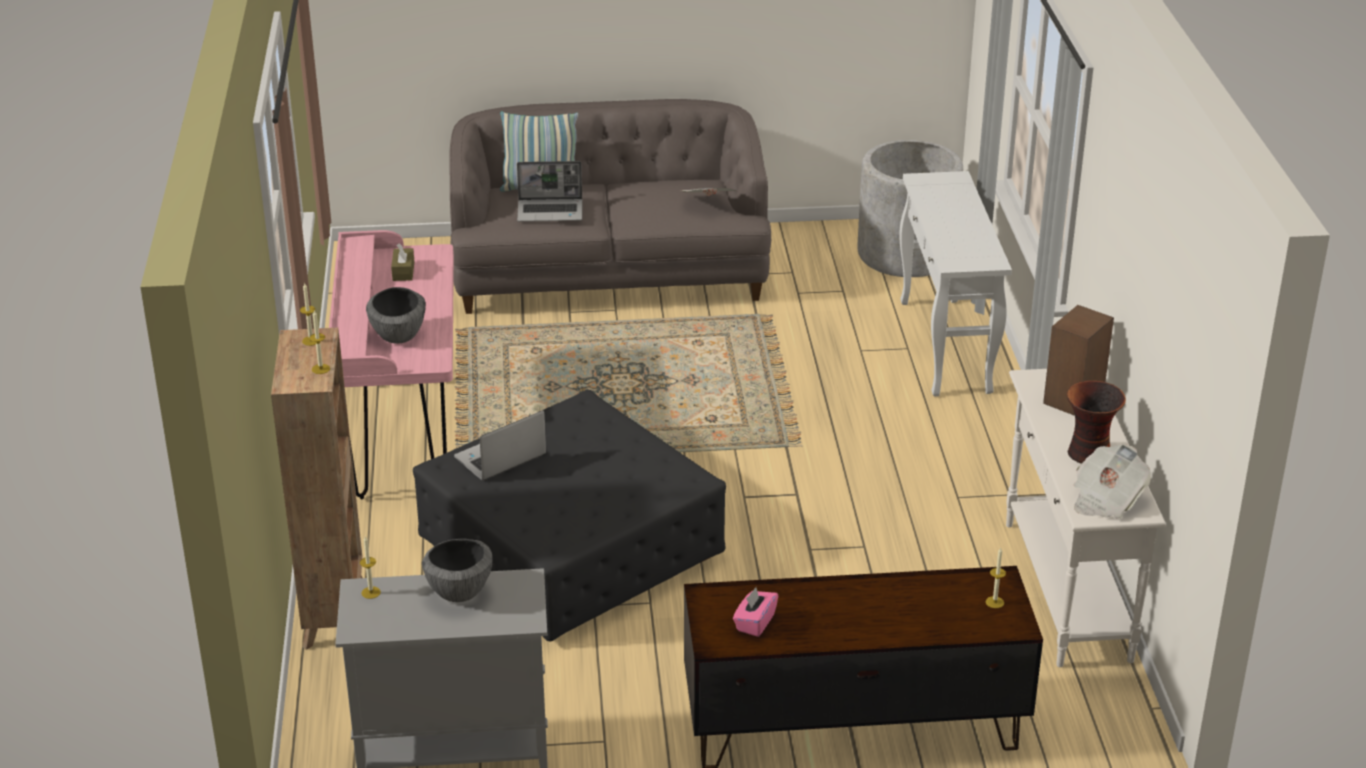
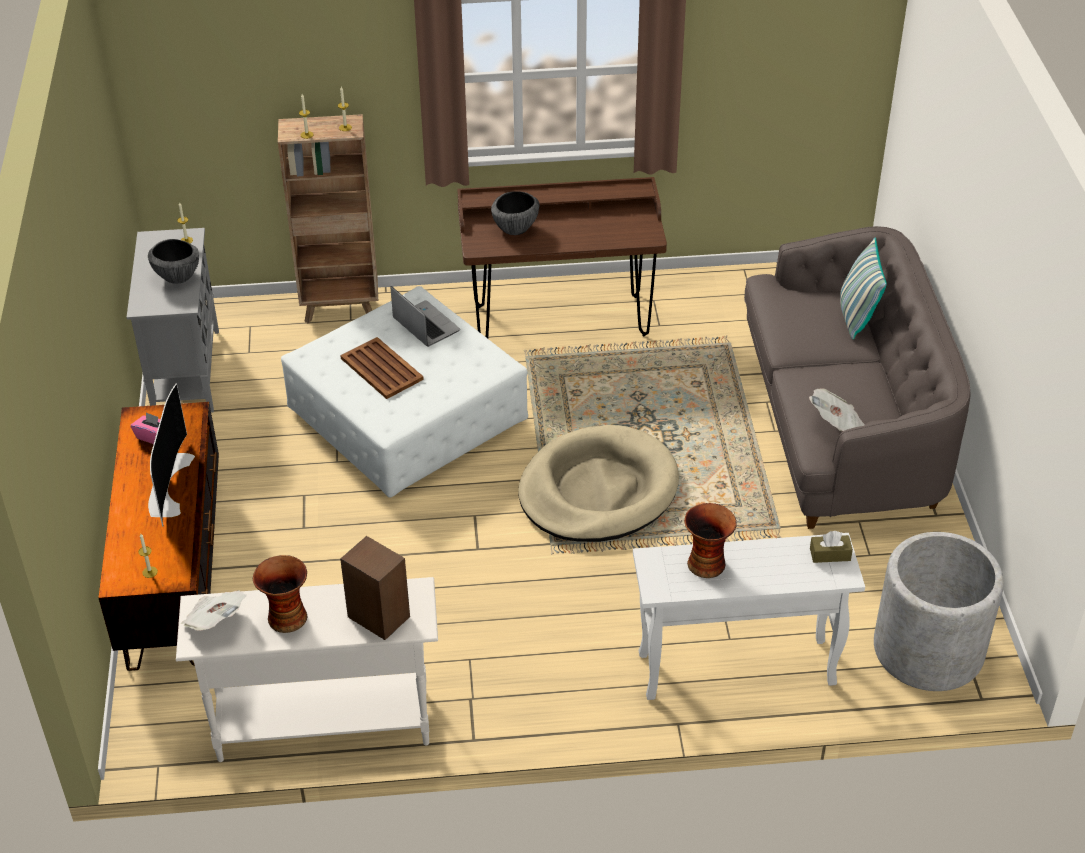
camera: 90 degrees right, 10 degrees up
pink desk [329,230,454,499] -> brown desk [457,177,667,338]
brown tissue box [391,243,414,281] -> brown tissue box moved to [810,531,853,563]
black ottoman [413,390,726,642] -> white ottoman [281,286,528,497]
laptop [517,161,583,222] -> none
none -> television [148,384,195,527]
none -> brown tray [340,337,424,399]
none -> beige dog bed [518,425,679,542]
none -> vase [684,503,737,578]

